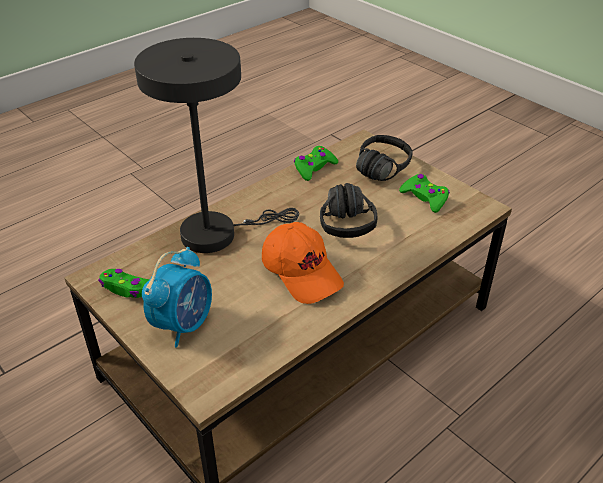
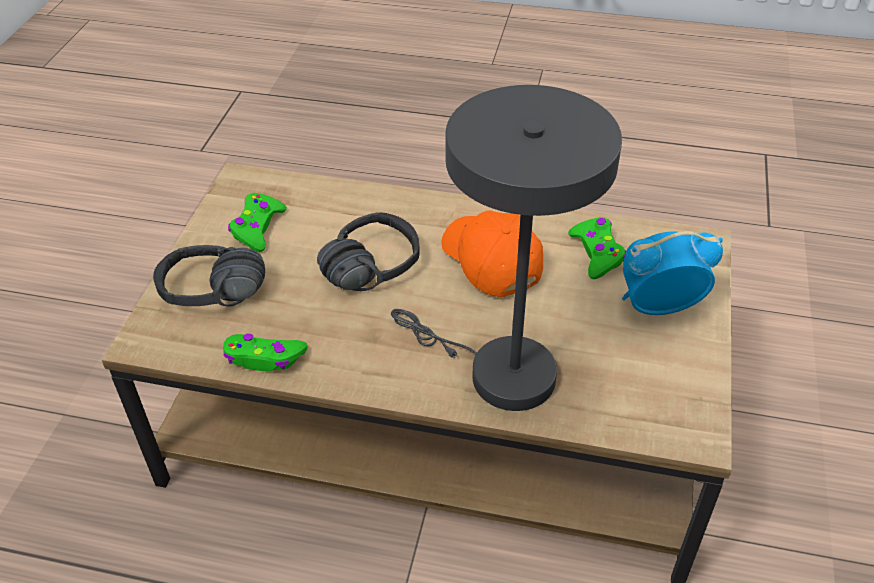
camera: 125 degrees left, 5 degrees up
green game controller [98,269,150,298] -> green game controller moved to [568,217,626,279]
orange cap [262,222,344,304] -> orange cap turned 45 degrees counterclockwise [441,211,543,297]

